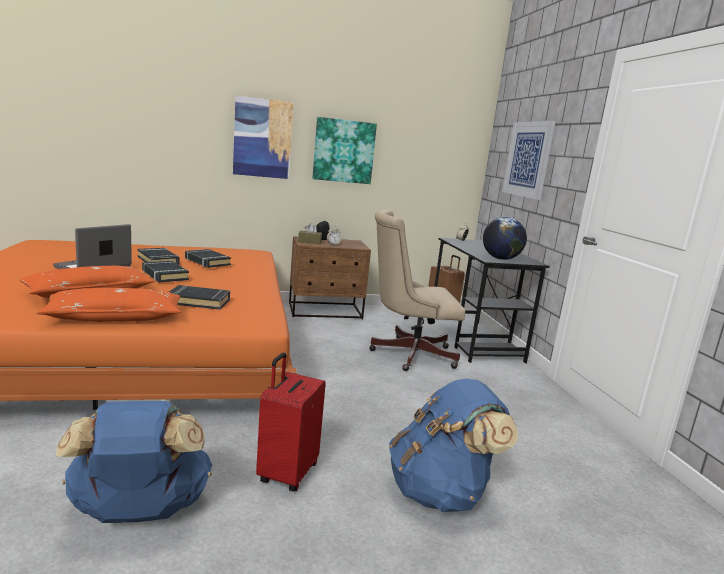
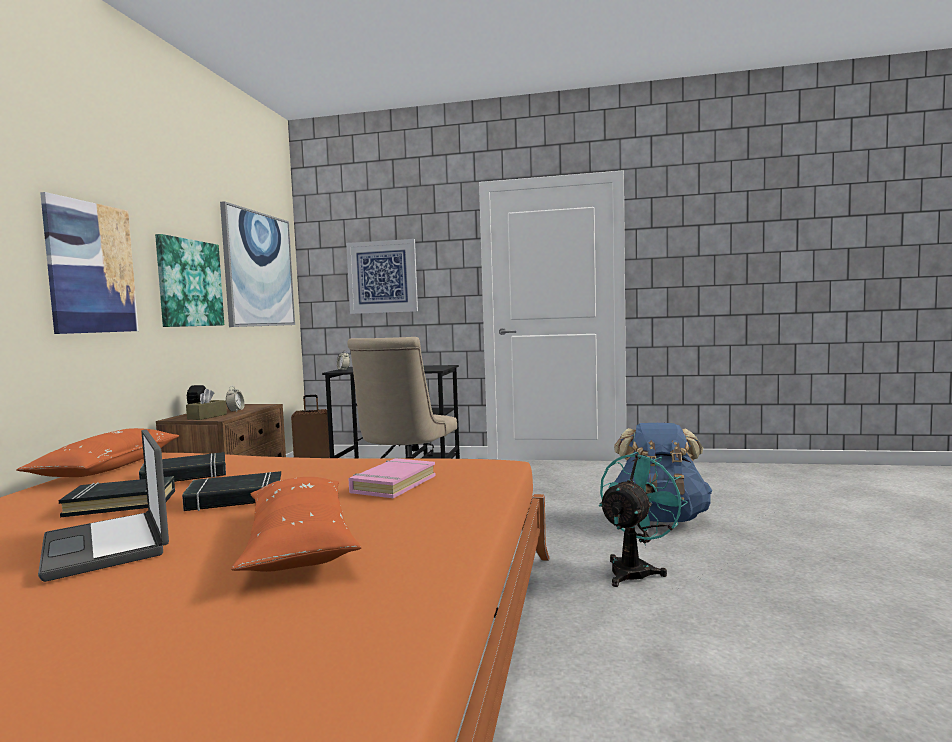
camera: 65 degrees left, 10 degrees down
orange pillow [36,288,181,322] -> orange pillow moved to [16,428,179,477]
blue backpack [56,401,212,523] -> none
black book [169,285,230,310] -> pink book [348,458,436,498]
red suitcase [256,352,326,492] -> turquoise fan [599,452,688,587]
globe [483,217,527,260] -> none
none -> picture [220,201,295,327]

